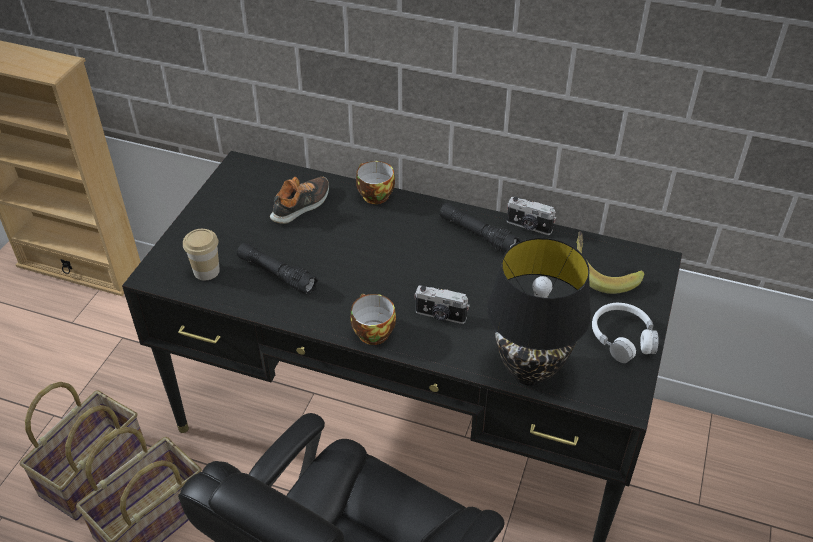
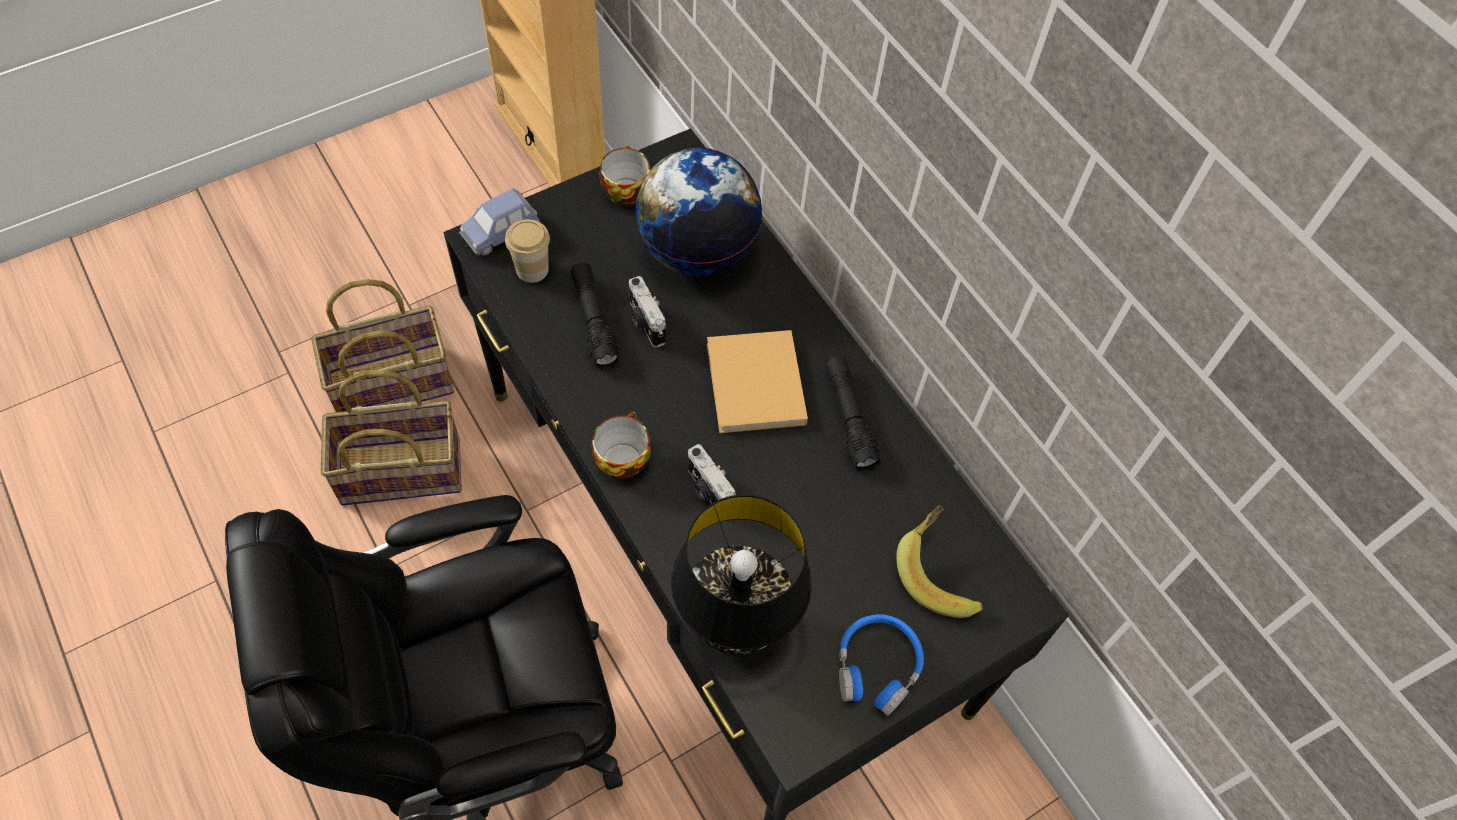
camera: 35 degrees right, 15 degrees up
shoe [270,177,329,224] -> globe [635,148,763,276]
cup [356,161,395,204] -> cup moved to [600,146,651,206]
camera [507,197,556,235] -> camera moved to [629,276,666,348]
white headphones [592,303,659,363] -> blue headphones [839,614,924,716]
none -> blue toy car [459,188,540,256]
none -> beige book [707,330,808,433]

